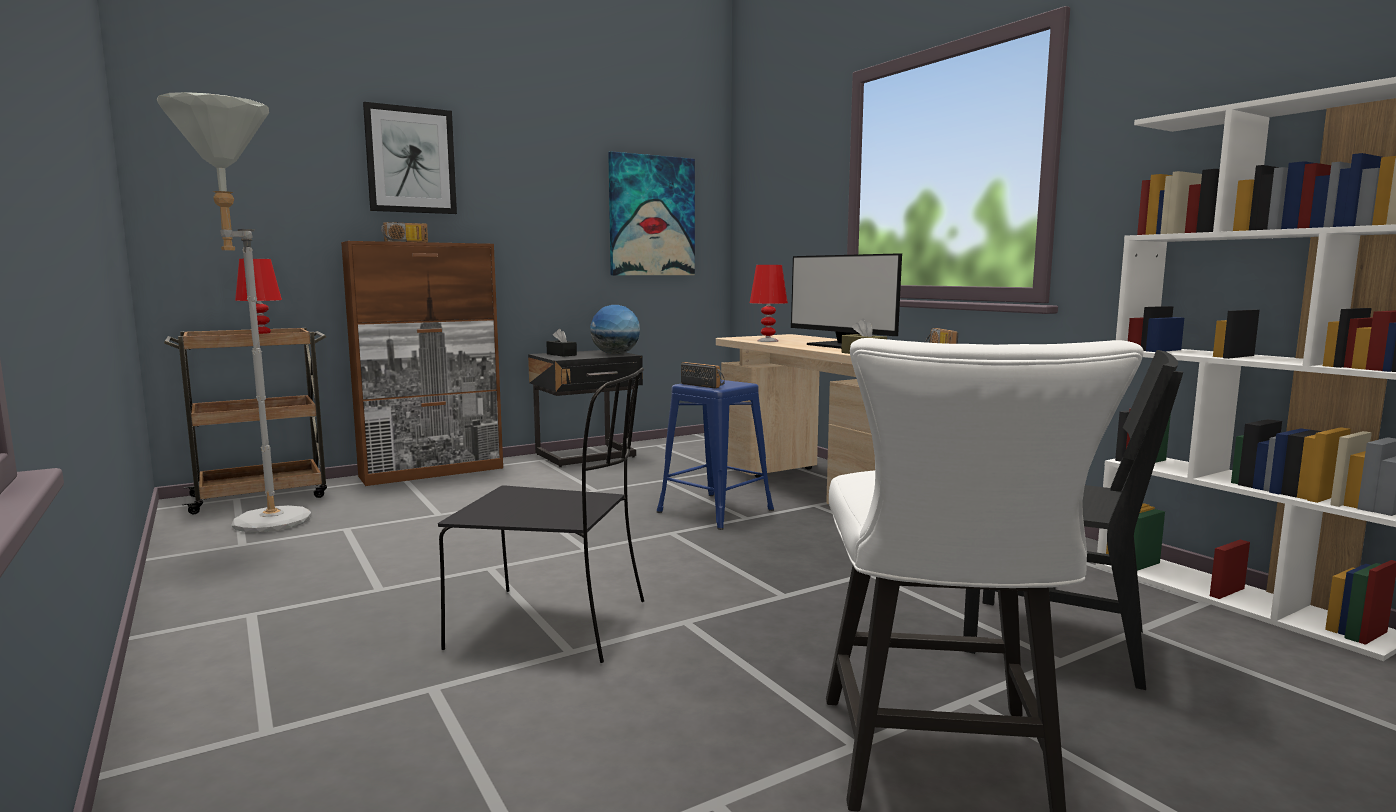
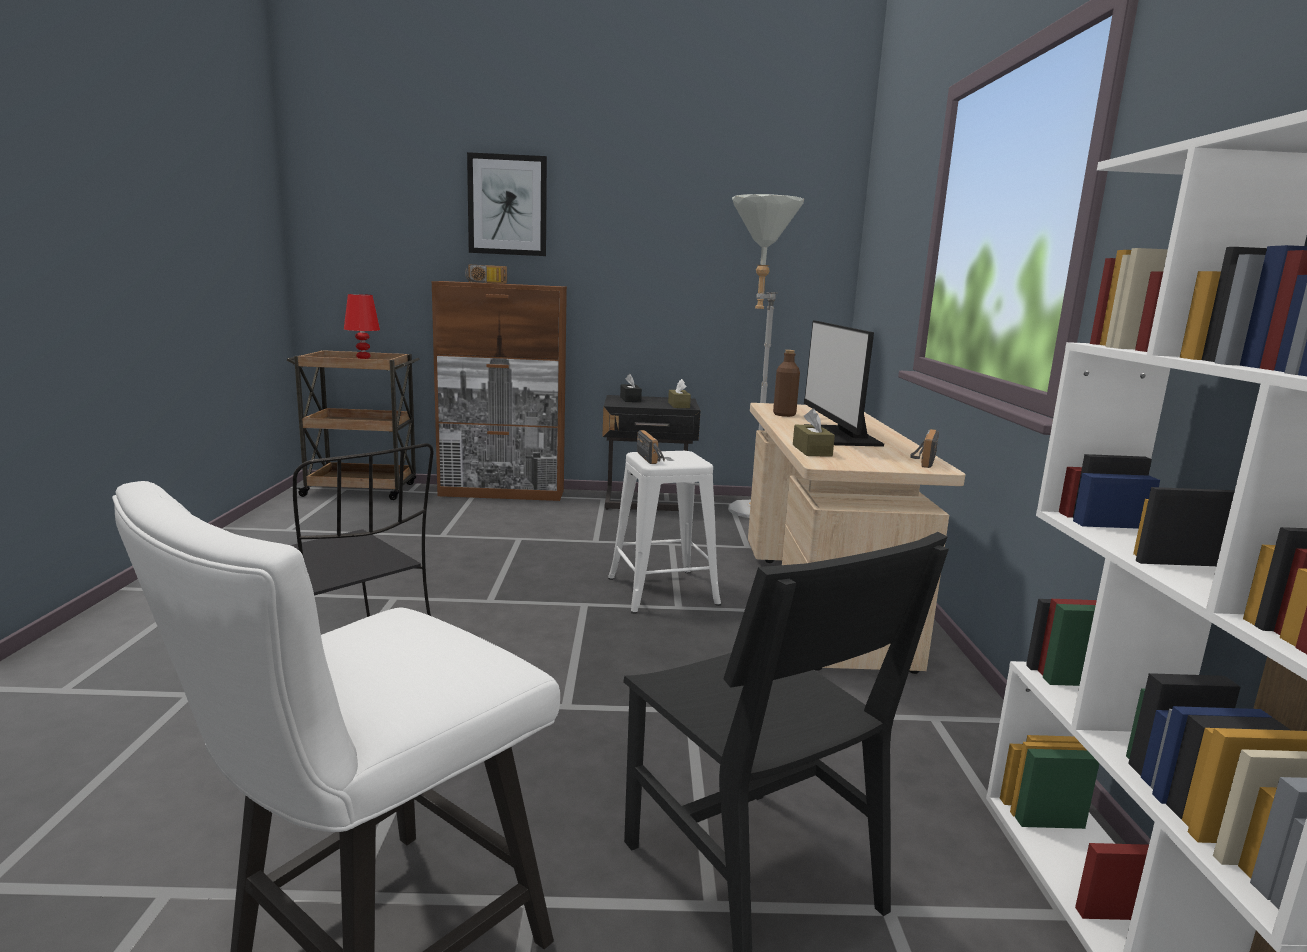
camera: 30 degrees right, 5 degrees up
grey floor lamp [157,92,311,533] -> grey floor lamp moved to [728,194,804,518]
globe [590,305,640,355] -> brown tissue box [668,379,691,408]
picture [608,152,695,275] -> none
blue stool [657,380,774,530] -> white stool [608,451,721,614]
red table lamp [750,265,788,342] -> brown bottle [773,350,800,417]

